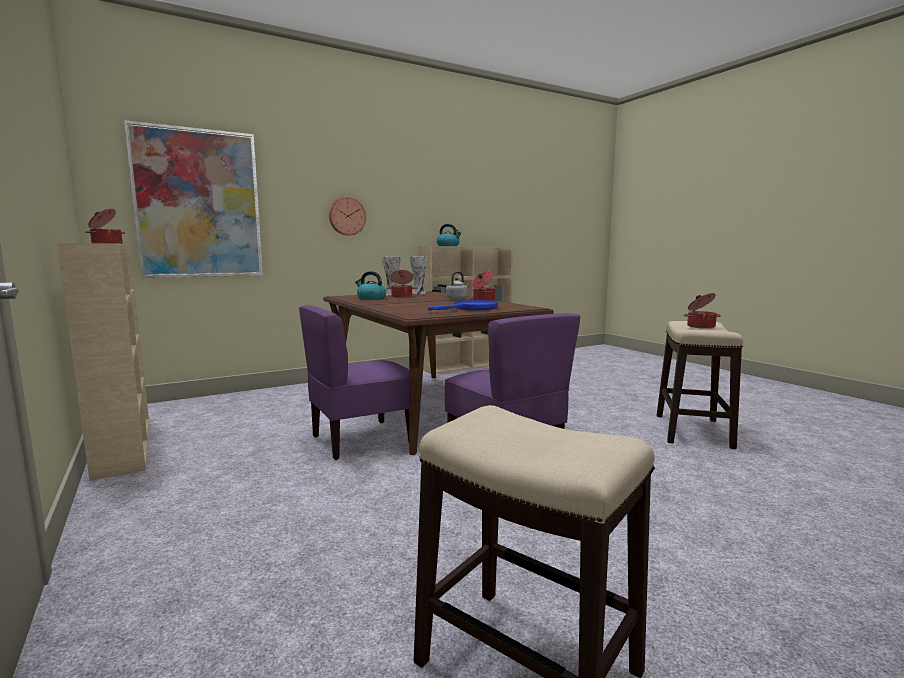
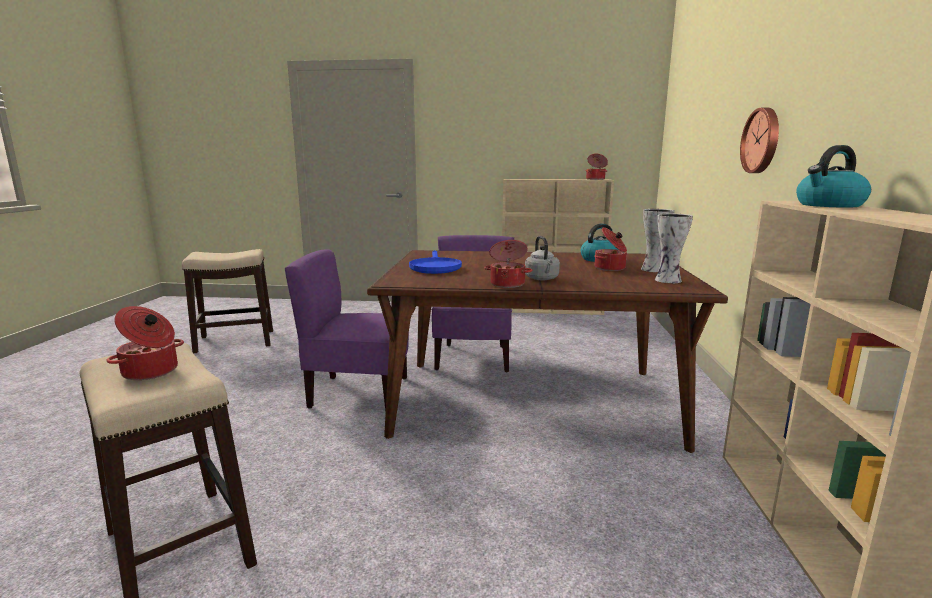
camera: 125 degrees right, 5 degrees up
picture [124,120,263,278] -> none

